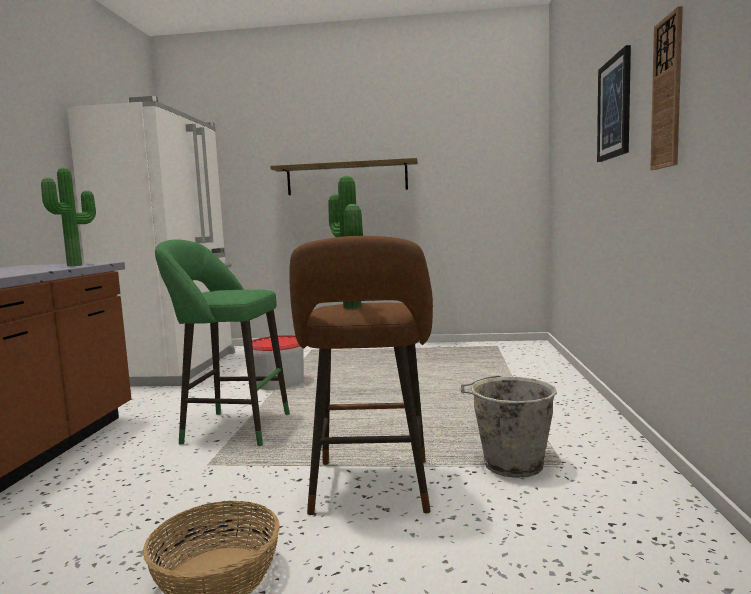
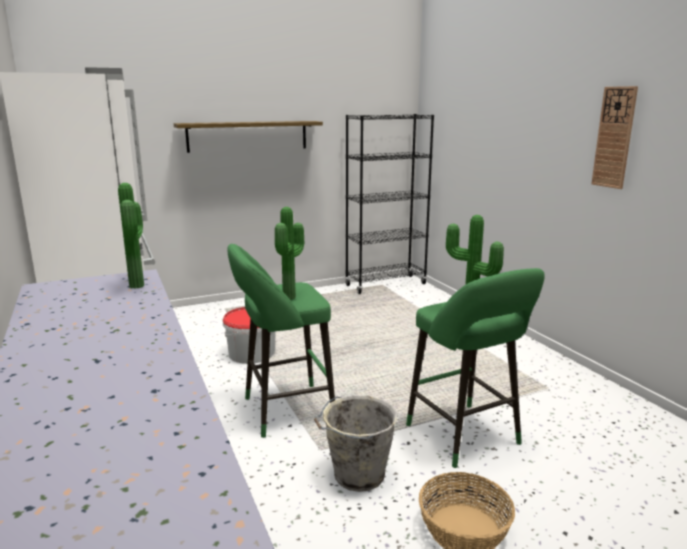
camera: 30 degrees left, 10 degrees up
brown stool [289,236,433,515] -> green stool [406,268,545,468]
grey bucket [461,376,557,478] -> grey bucket moved to [314,395,398,492]
picture [597,45,631,162] -> none
none -> potted plant [275,207,304,300]
none -> black bookcase [345,114,434,294]

